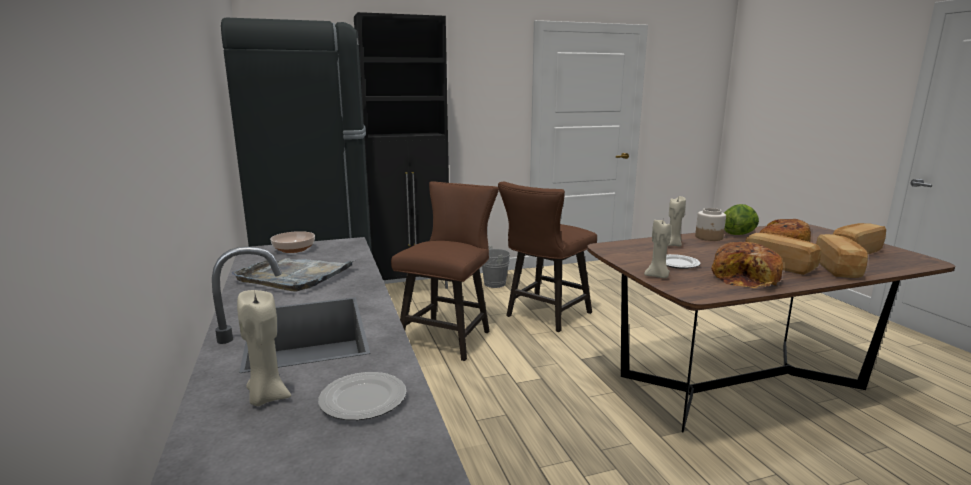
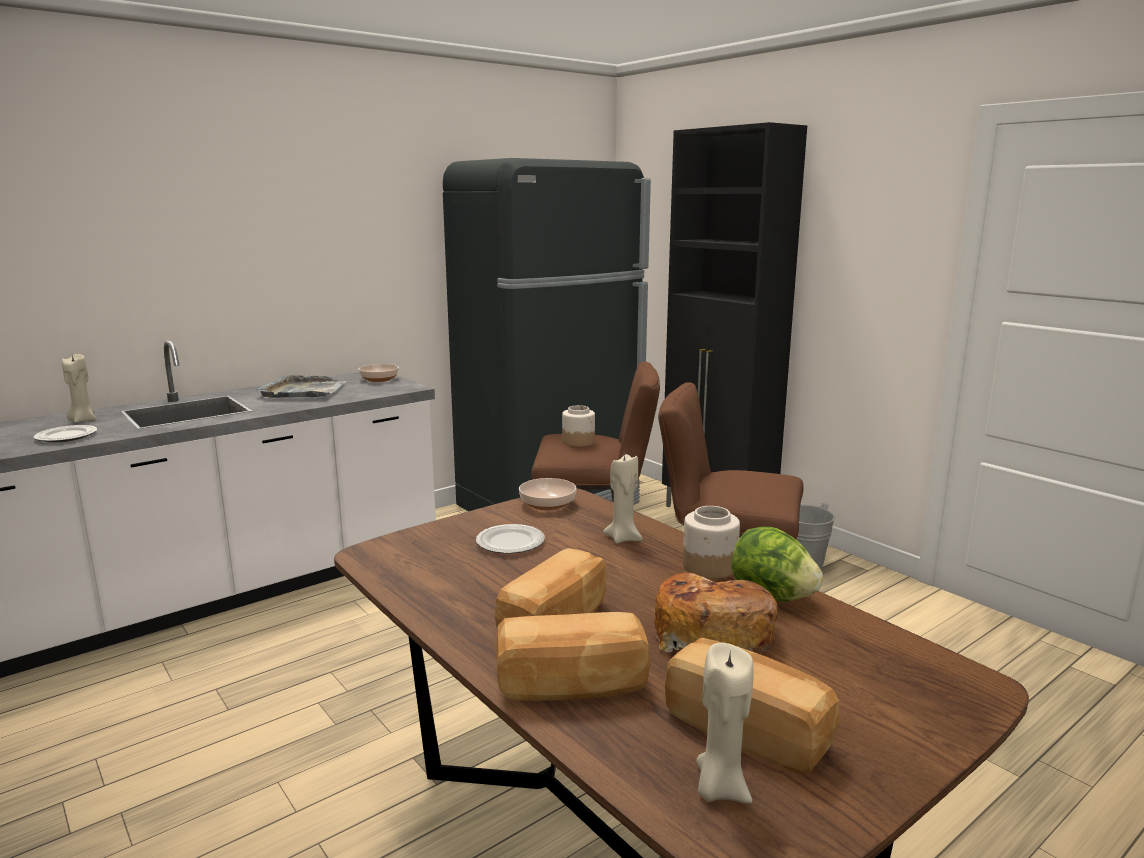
camera: 70 degrees right, 0 degrees up
beige candle [644,220,671,278] -> beige candle moved to [696,643,754,804]
bread [711,242,783,288] -> none
none -> bowl [519,478,577,511]
none -> jar [562,405,595,447]

